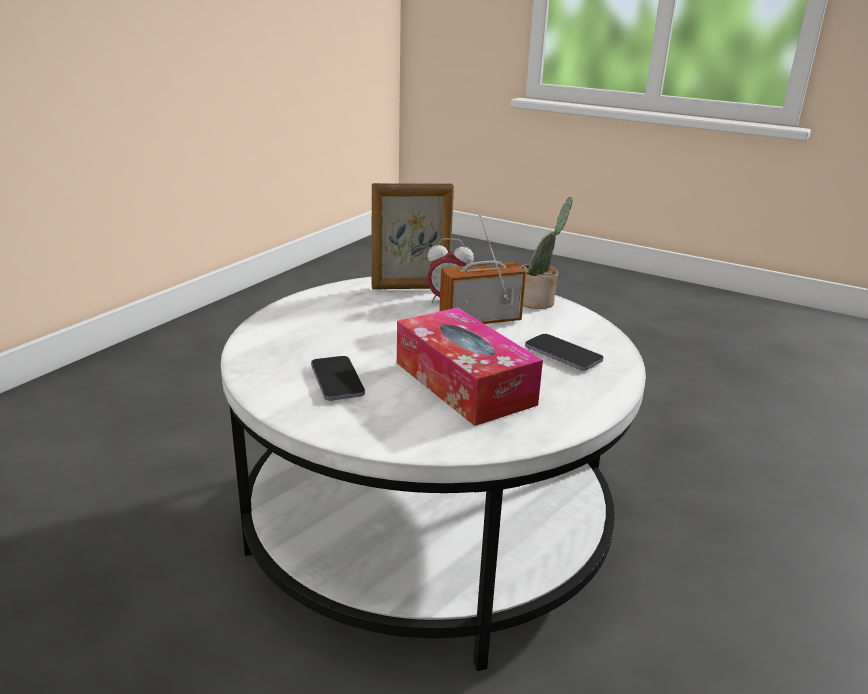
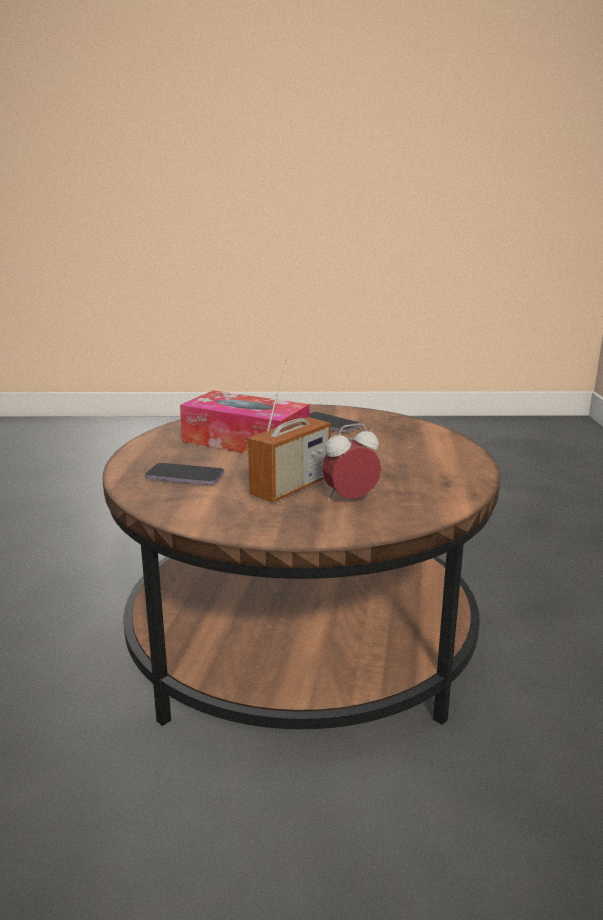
camera: 150 degrees right, 5 degrees down
white coffee table [220,276,646,671] -> brown coffee table [103,404,500,729]
picture frame [371,183,454,289] -> none
potted plant [520,197,573,309] -> none

